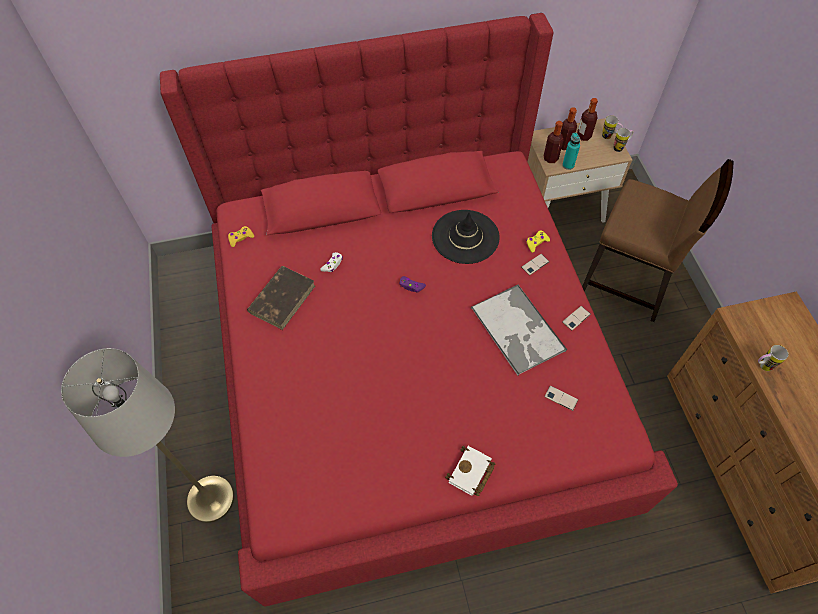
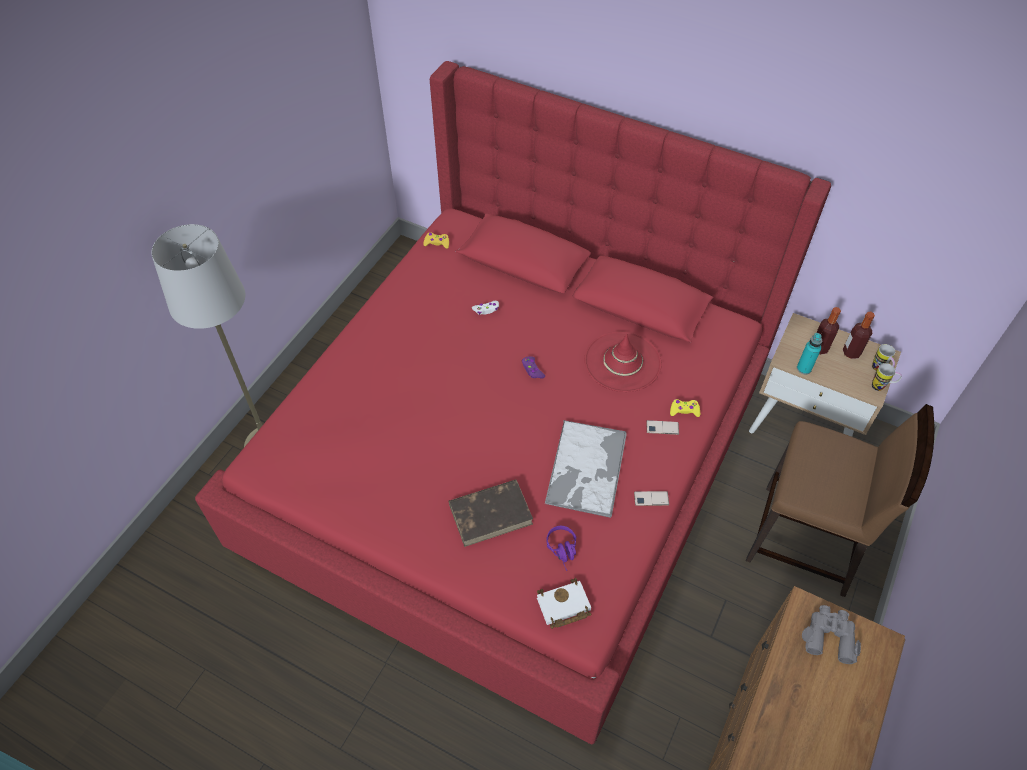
camera: 40 degrees right, 5 degrees down
brown book [247,266,315,330] -> brown book moved to [449,479,533,547]
black hat [432,210,500,264] -> red hat [584,331,662,392]
white book [445,446,495,496] -> white book moved to [537,578,591,629]
bottle [544,121,563,163] -> none
phone [544,386,578,411] -> purple headphones [546,526,576,571]
brown chair [582,159,734,322] -> brown chair turned 45 degrees counterclockwise [746,404,934,597]
mug [758,345,789,371] -> none
none -> grey binoculars [802,605,861,664]

